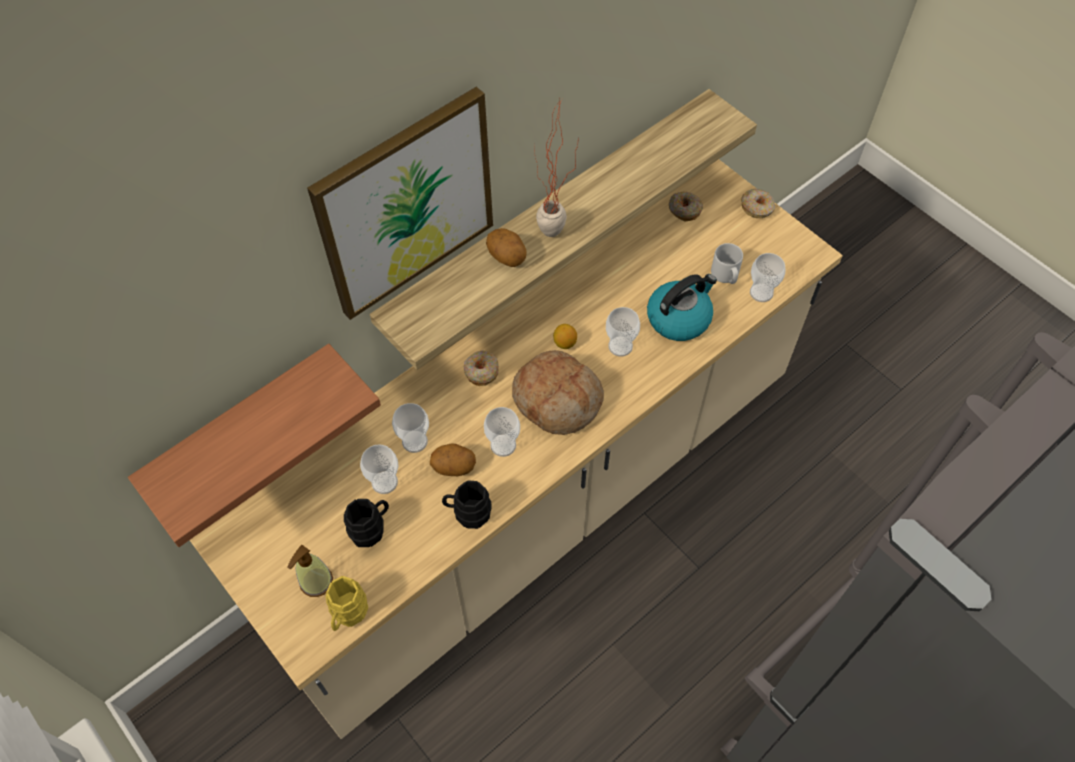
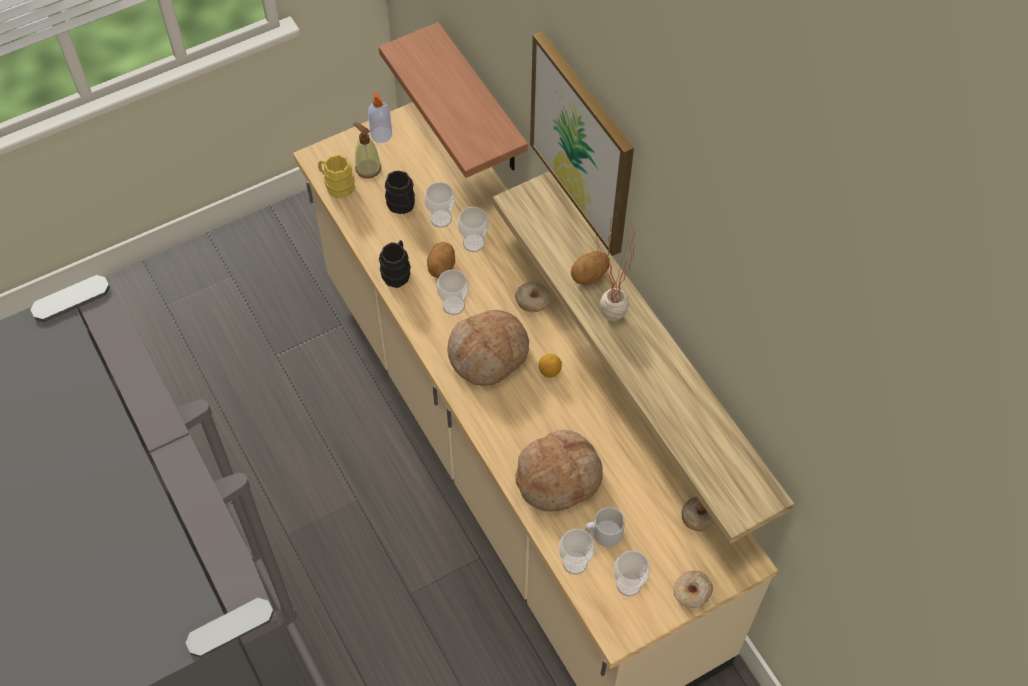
camera: 100 degrees right, 0 degrees up
cup [606,307,640,357] -> cup moved to [614,551,650,596]
kettle [647,274,717,341] -> bread [515,430,603,511]
none -> soap dispenser [368,93,392,143]

